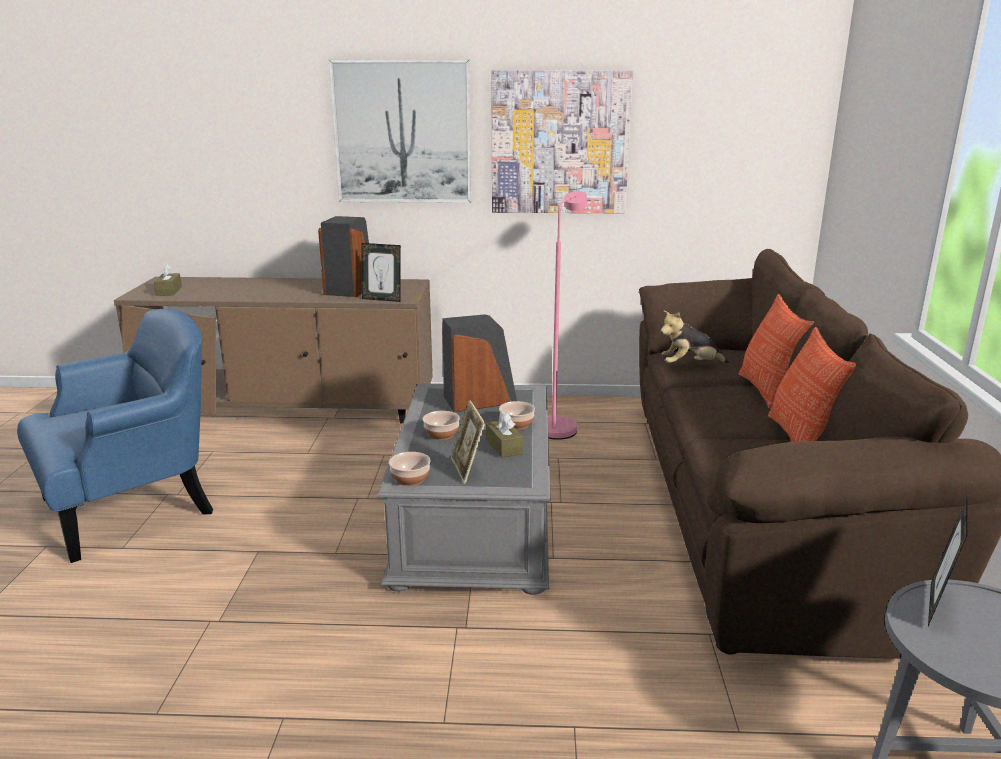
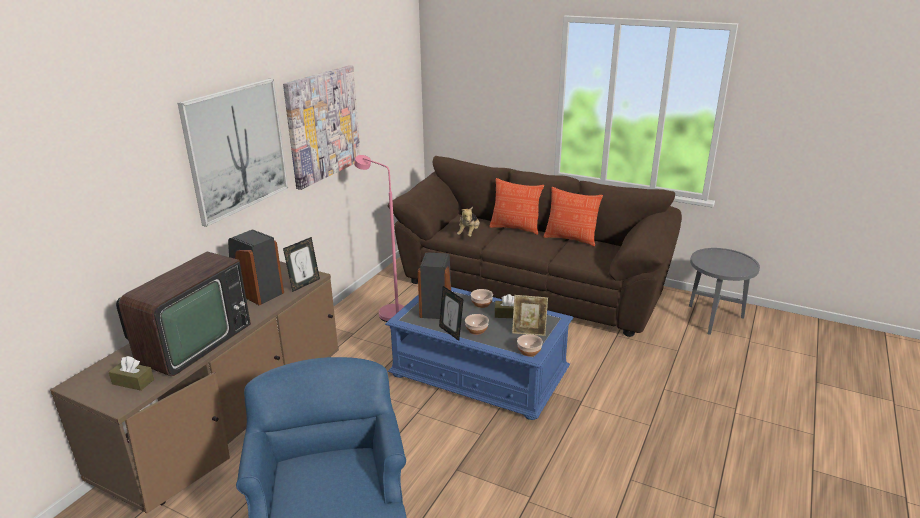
camera: 65 degrees left, 5 degrees up
grey coffee table [376,384,551,595] -> blue coffee table [385,287,574,420]
picture frame [928,498,967,626] -> picture frame moved to [439,286,464,341]
none -> television [116,252,251,376]

